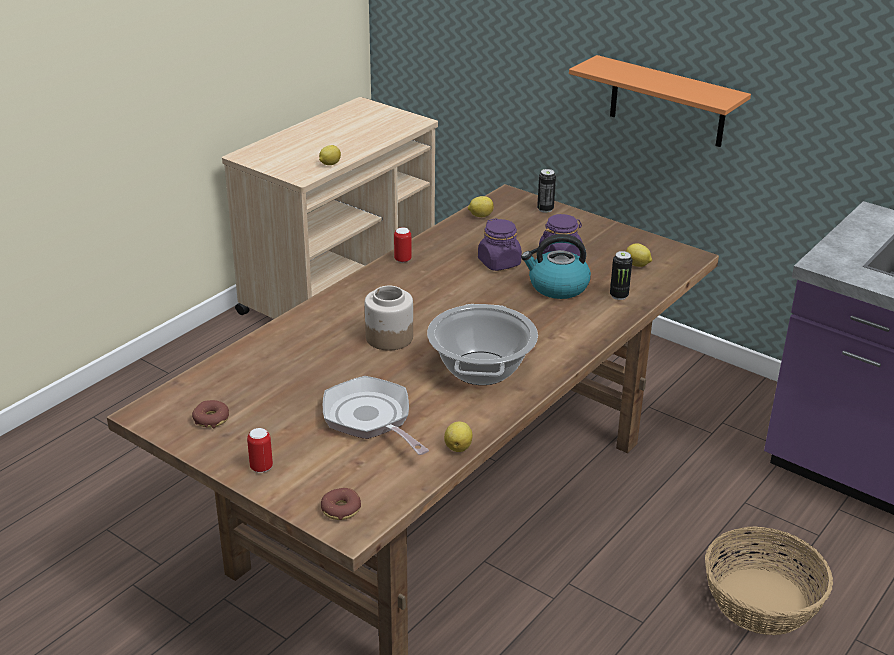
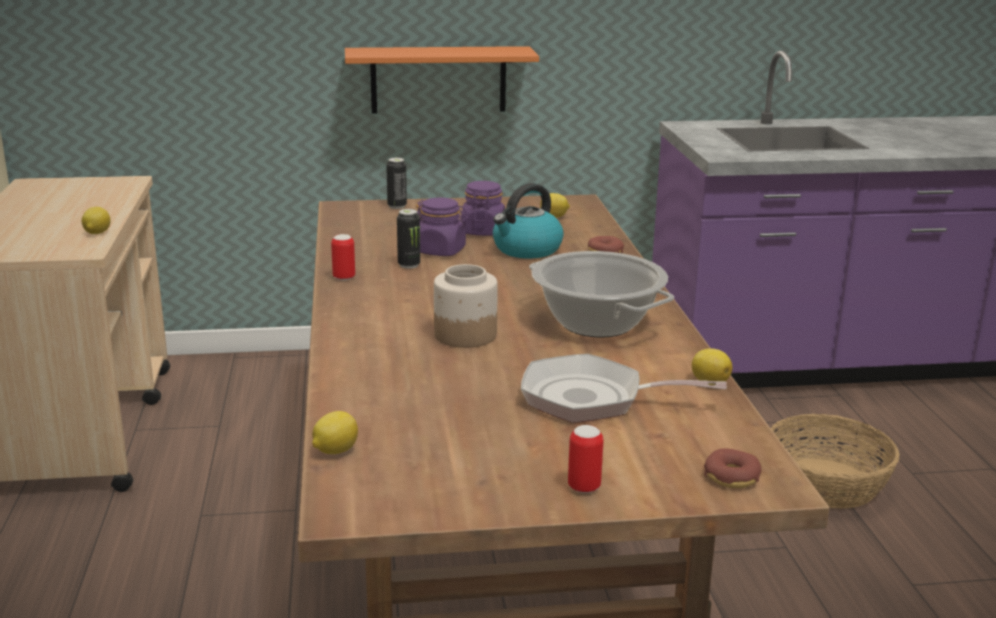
camera: 45 degrees left, 10 degrees down
donut [192,400,229,428] -> donut moved to [588,236,624,253]
lemon [468,196,494,217] -> lemon moved to [312,411,358,454]
can [610,251,632,300] -> can moved to [397,209,420,269]

